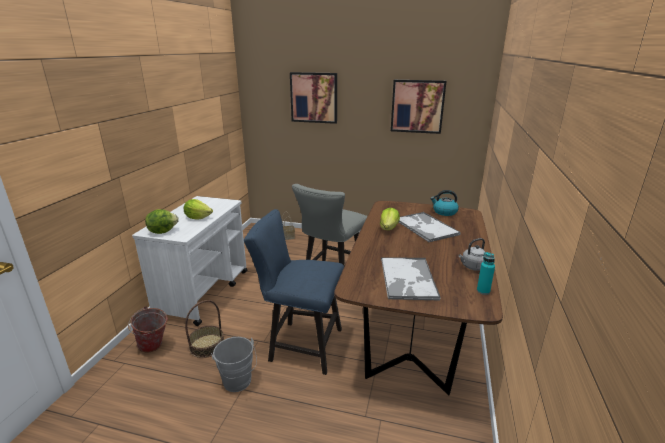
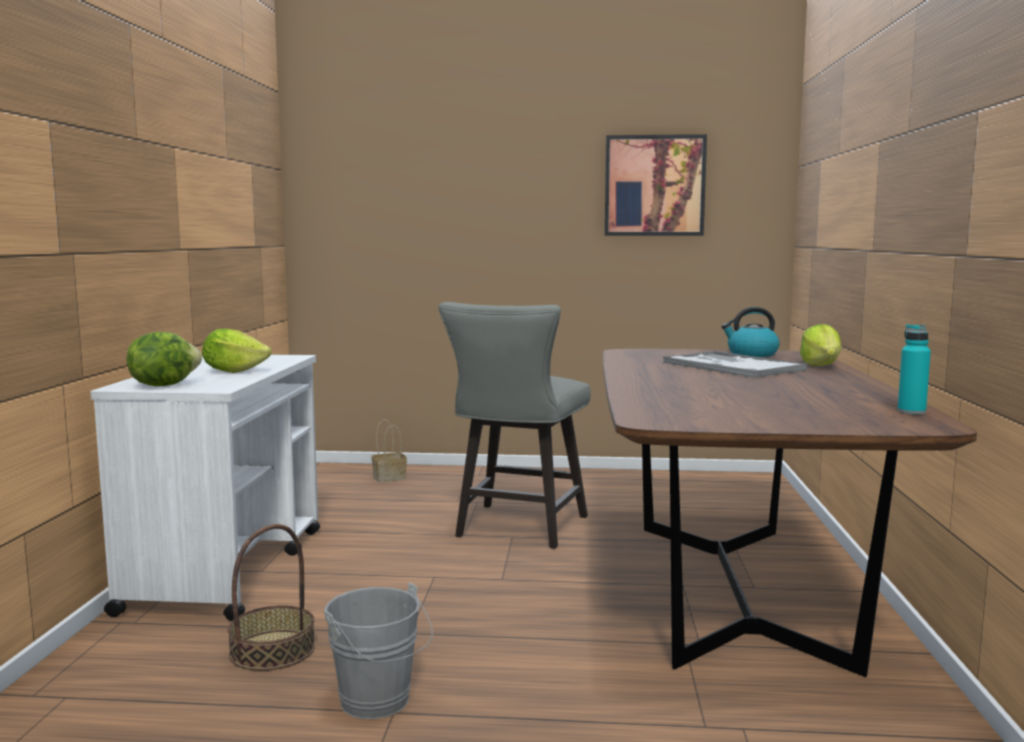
camera: 10 degrees left, 15 degrees down
bucket [128,306,168,352] -> none
blue chair [244,209,344,375] -> none
picture [290,72,337,124] -> none
lettuce [380,208,400,230] -> lettuce moved to [800,324,842,366]
tray [381,257,441,301] -> none
grey kettle [458,238,485,271] -> none

